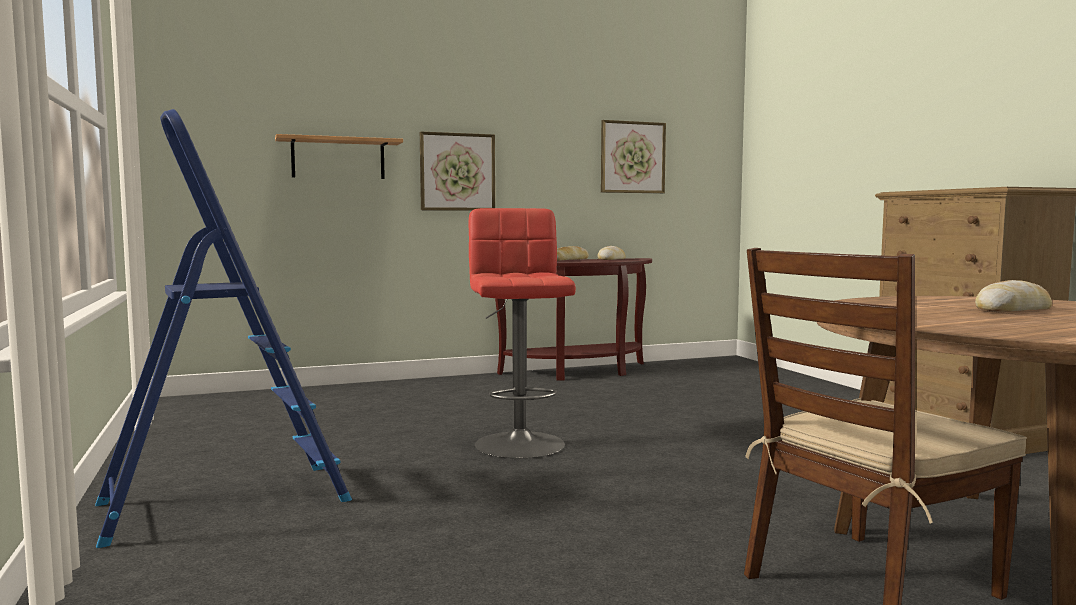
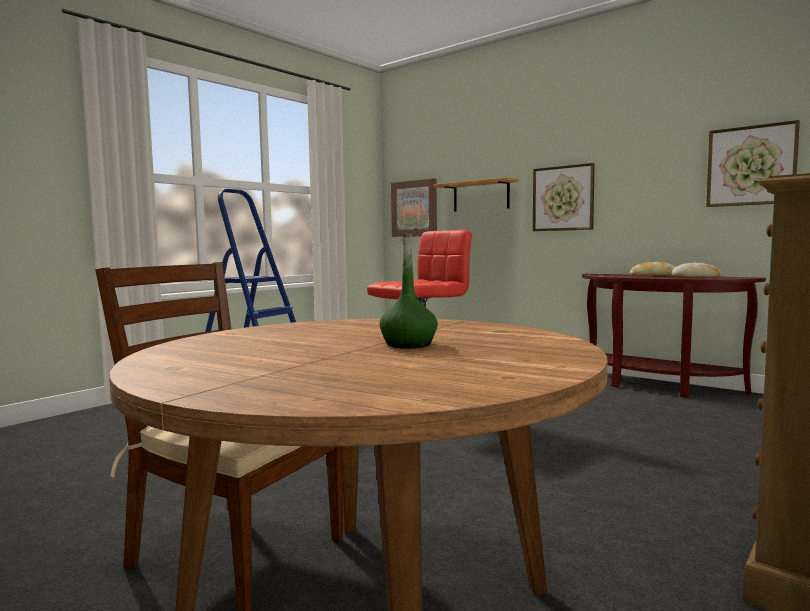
camera: 60 degrees right, 0 degrees up
bread [975,280,1052,311] -> green bottle [380,233,438,349]
none -> picture [391,178,437,237]

